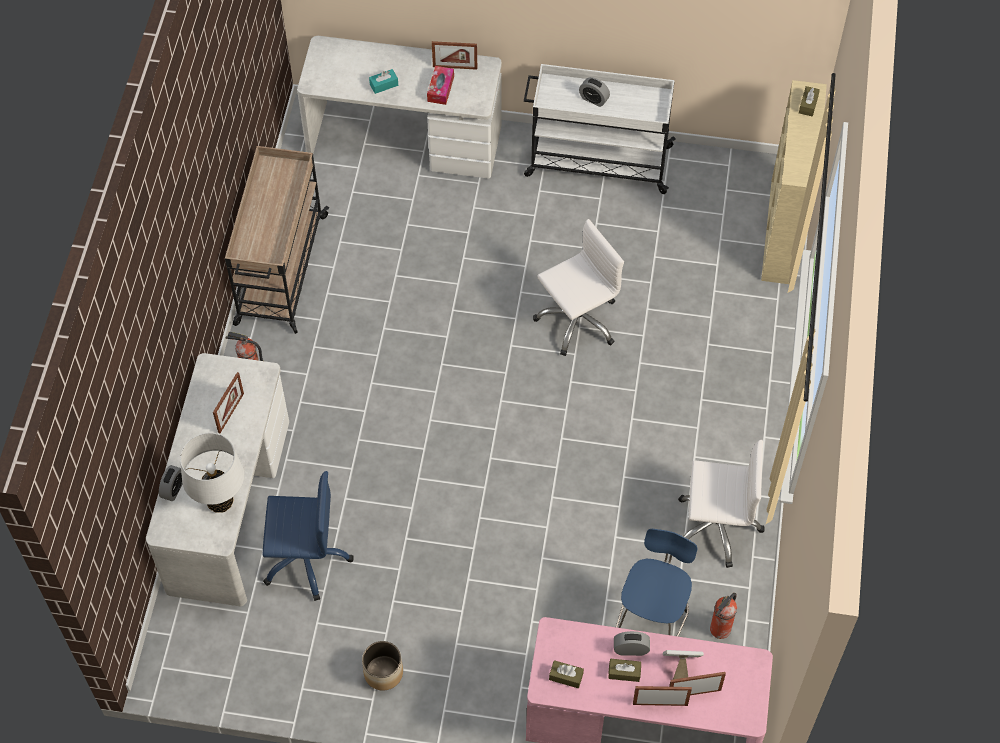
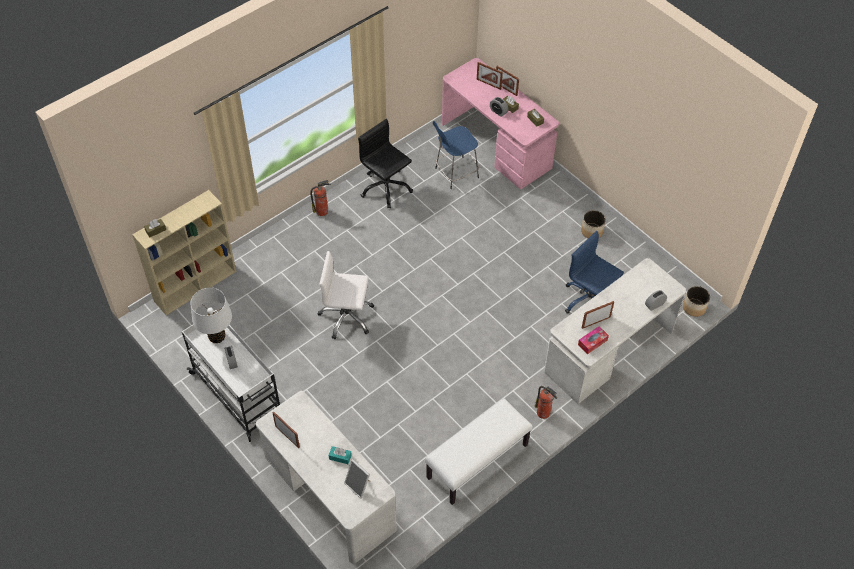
camera: 140 degrees left, 5 degrees down
white table lamp [180,433,244,513] -> white table lamp moved to [190,288,232,343]
beige cart [225,146,329,334] -> white bench [425,398,533,505]
tissue box [427,66,454,105] -> tissue box moved to [578,326,609,354]
picture frame [663,650,704,679] -> picture frame moved to [344,459,370,499]
white office chair [678,440,764,568] -> black office chair [358,119,413,208]
fire extinguisher [710,593,737,639] -> fire extinguisher moved to [310,180,331,216]
none -> planter [683,286,710,317]

